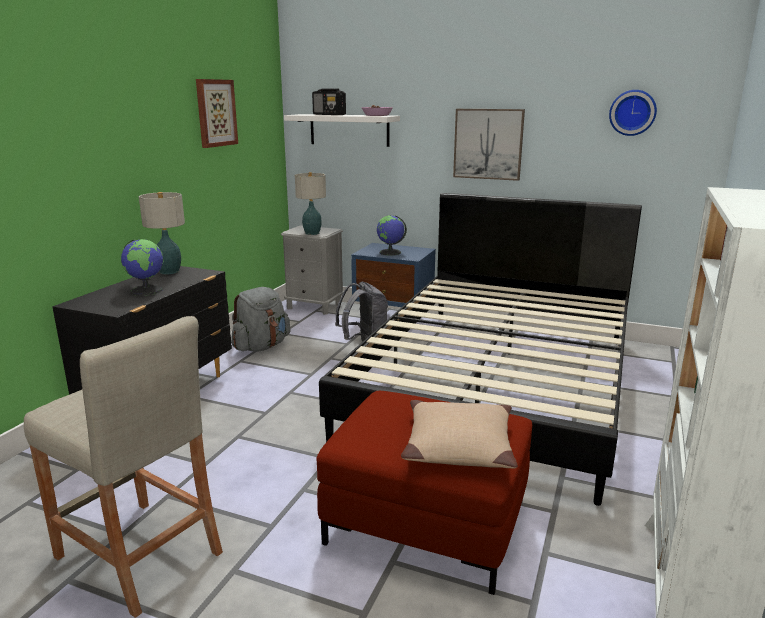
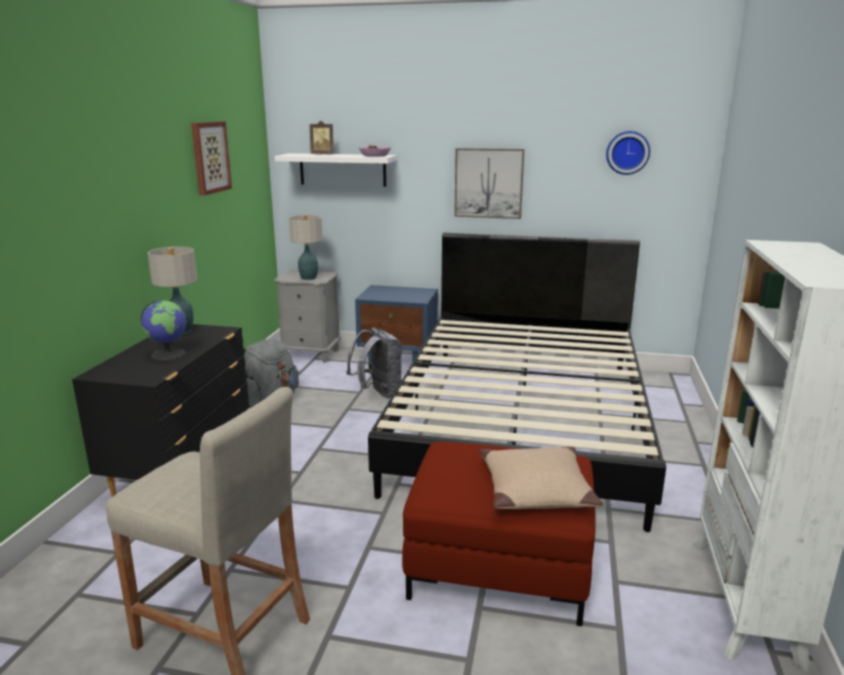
camera: 10 degrees left, 0 degrees up
radio [312,88,346,115] -> picture frame [310,121,334,154]
globe [377,215,407,256] -> none

